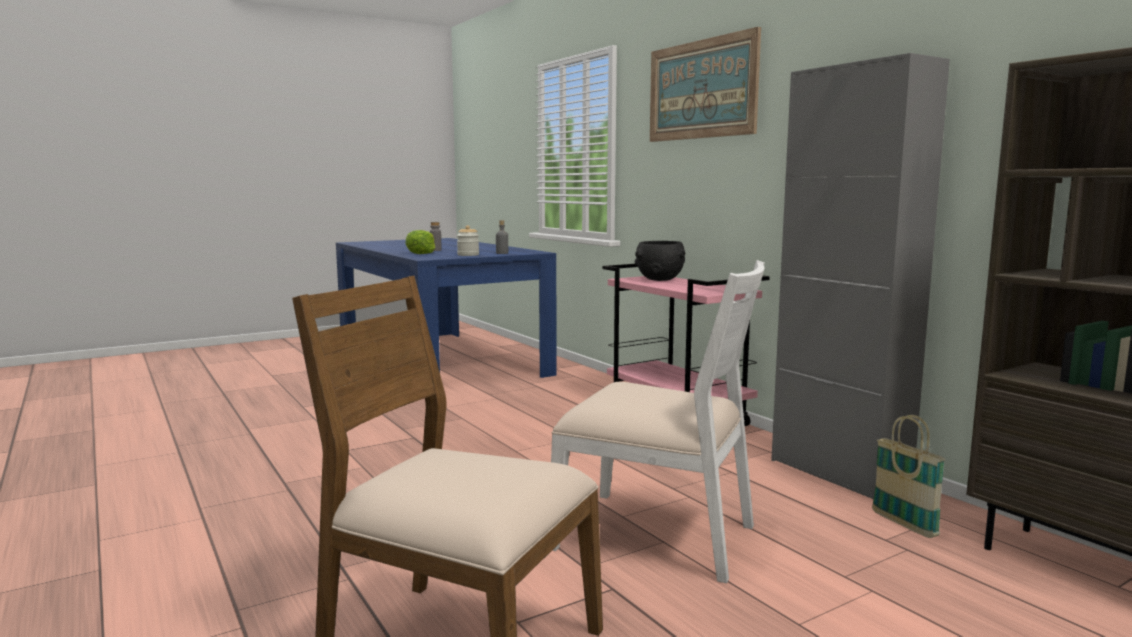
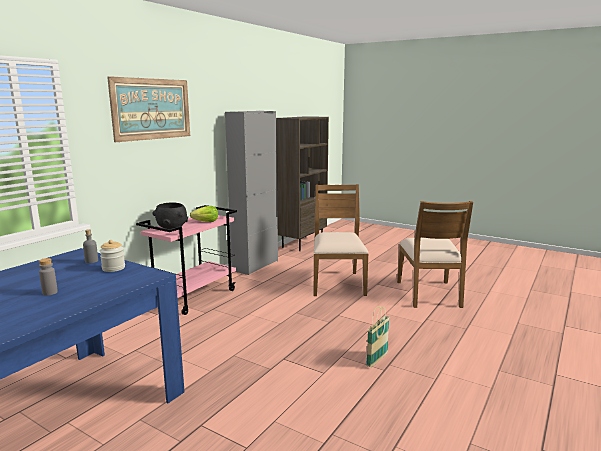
camera: 115 degrees left, 5 degrees up
lettuce [405,230,435,254] -> lettuce moved to [190,206,218,222]
white chair [551,260,765,583] -> brown chair [314,184,369,296]
basket [872,415,945,538] -> basket moved to [366,306,390,367]

